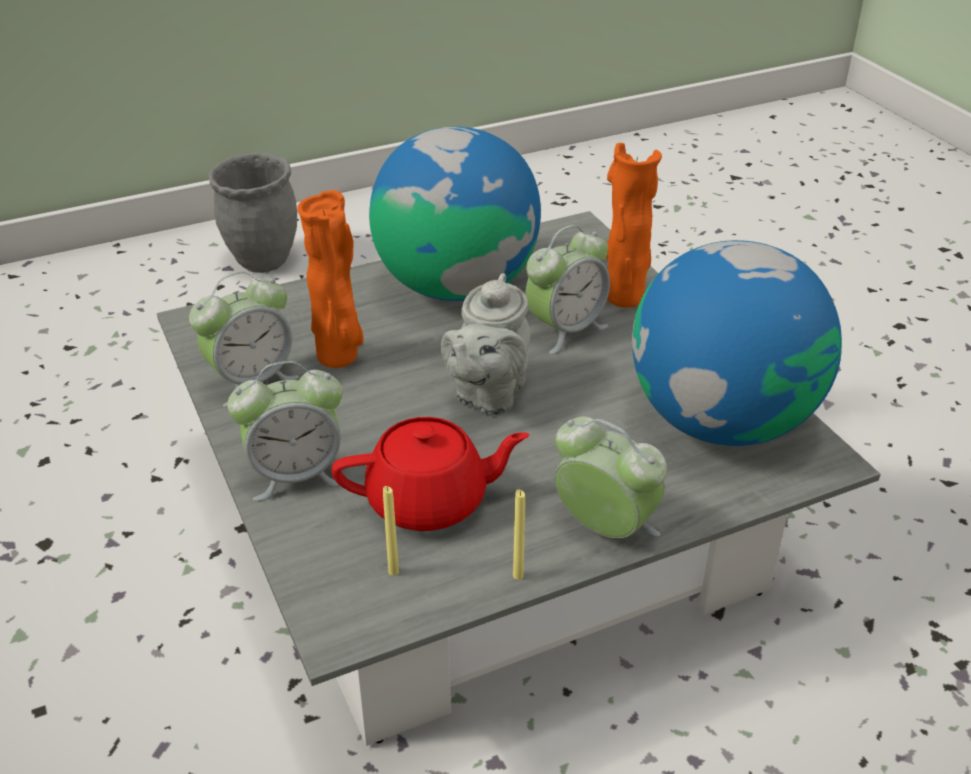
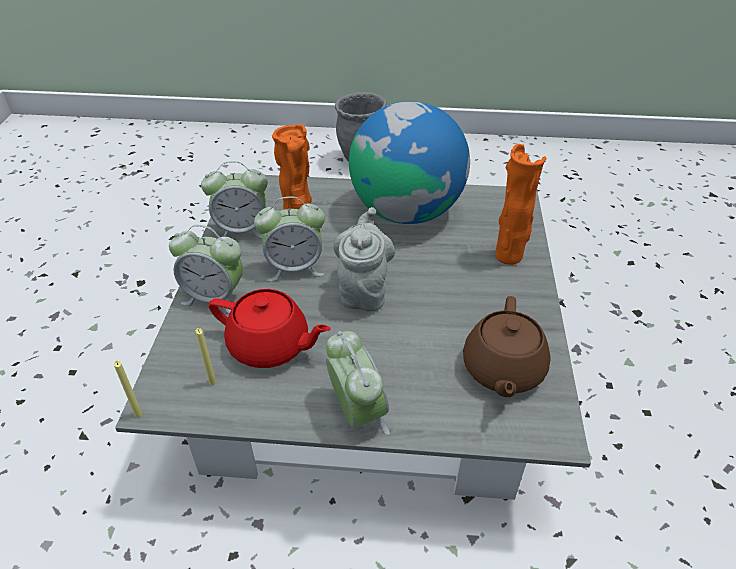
camera: 30 degrees right, 5 degrees up
grey teapot [441,273,531,415] -> grey teapot turned 135 degrees clockwise [333,207,395,312]
yellow candle [513,490,525,580] -> yellow candle moved to [114,360,142,417]
alarm clock [526,225,610,354] -> alarm clock moved to [254,197,325,282]
globe [632,240,842,446] -> brown teapot [463,296,551,397]

